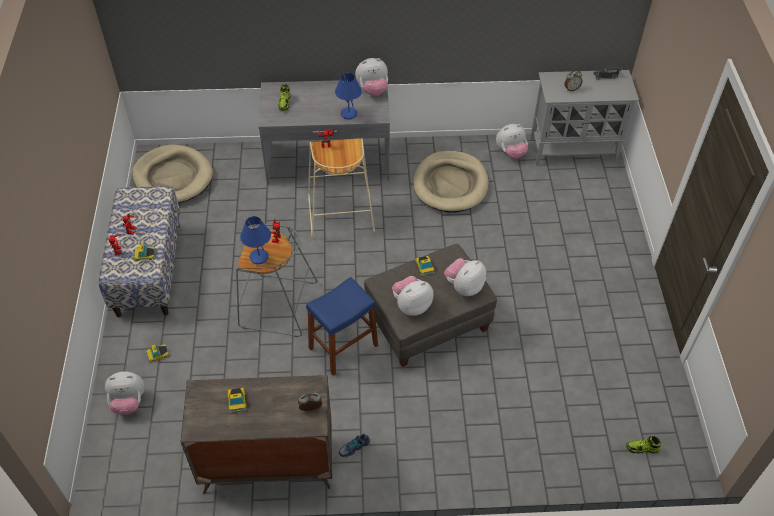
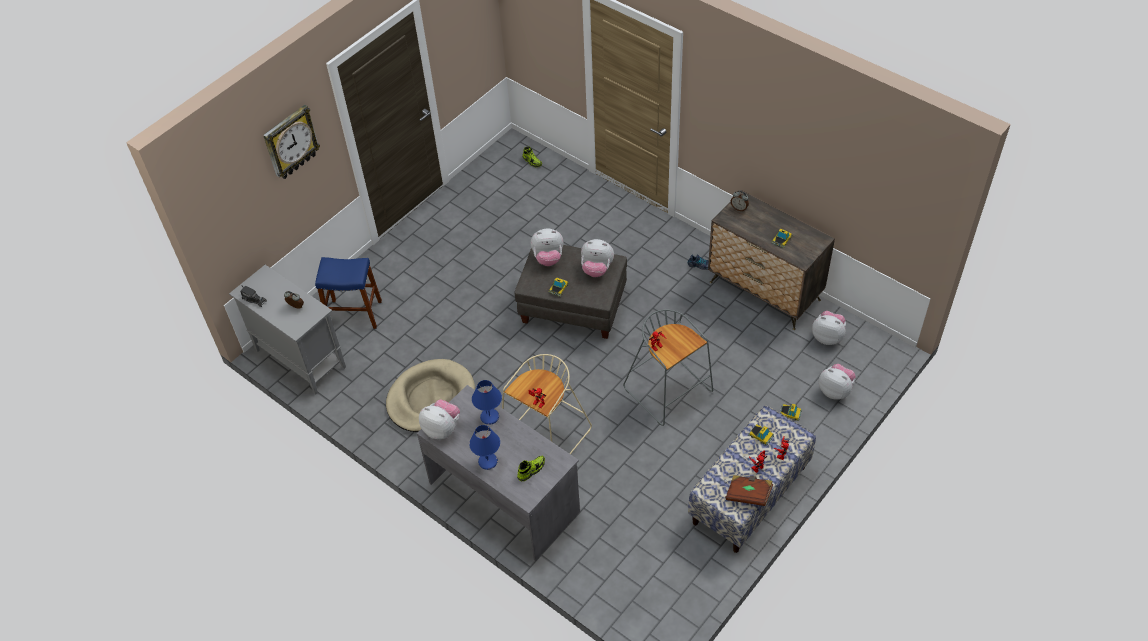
camera: 135 degrees left, 0 degrees up
beige dog bed [132,145,213,203] -> none
blue table lamp [240,216,271,264] -> blue table lamp moved to [469,425,500,470]
blue stool [306,277,378,376] -> blue stool moved to [315,257,382,329]
plush toy [496,124,528,159] -> plush toy moved to [812,311,846,345]
none -> wall clock [263,105,320,179]
none -> brown book [726,475,773,506]

